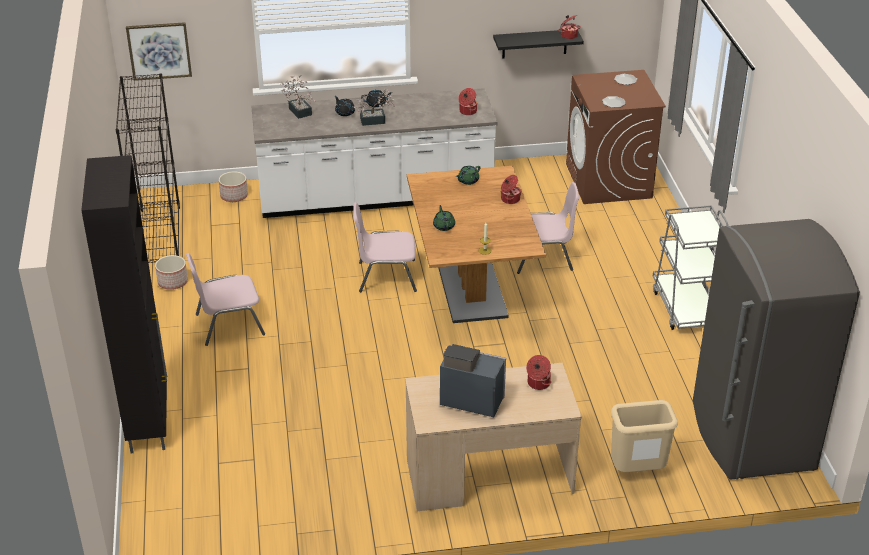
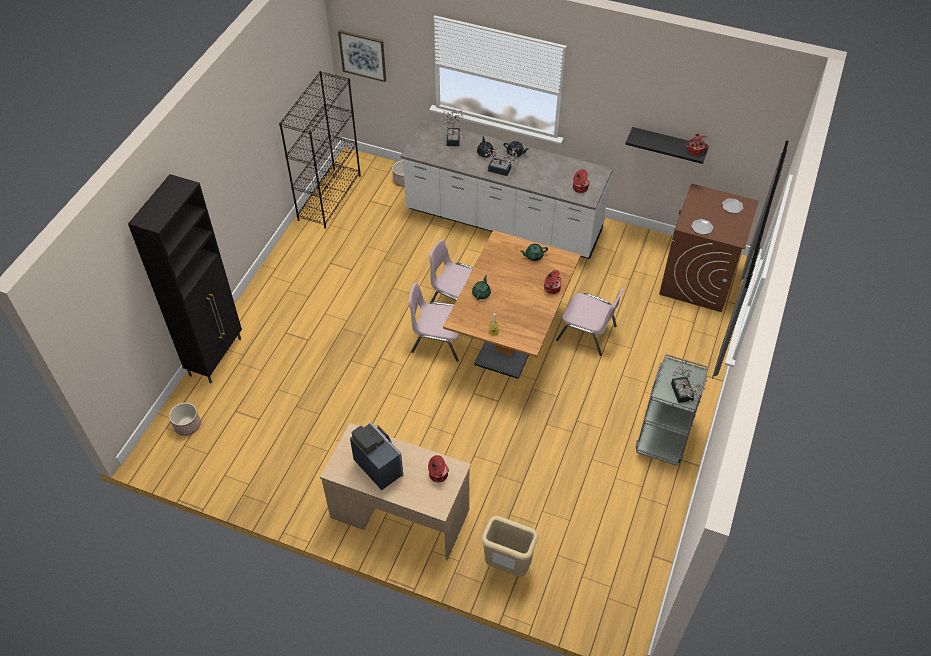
camera: 30 degrees right, 15 degrees up
planter [155,255,188,290] -> planter moved to [169,403,201,436]
pink chair [186,253,265,346] -> pink chair moved to [408,283,461,362]
grey fridge [693,219,860,480] -> none
none -> potted plant [669,365,705,403]

